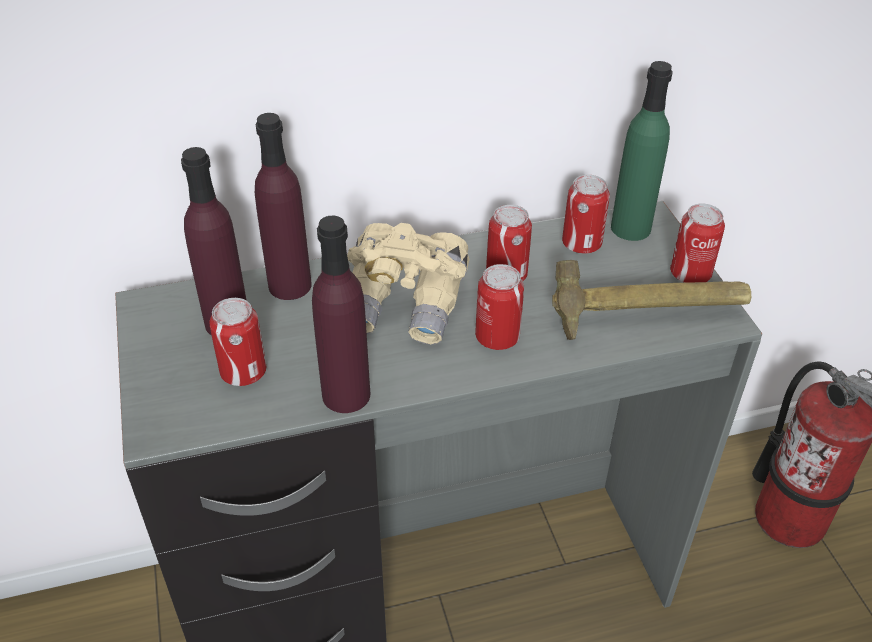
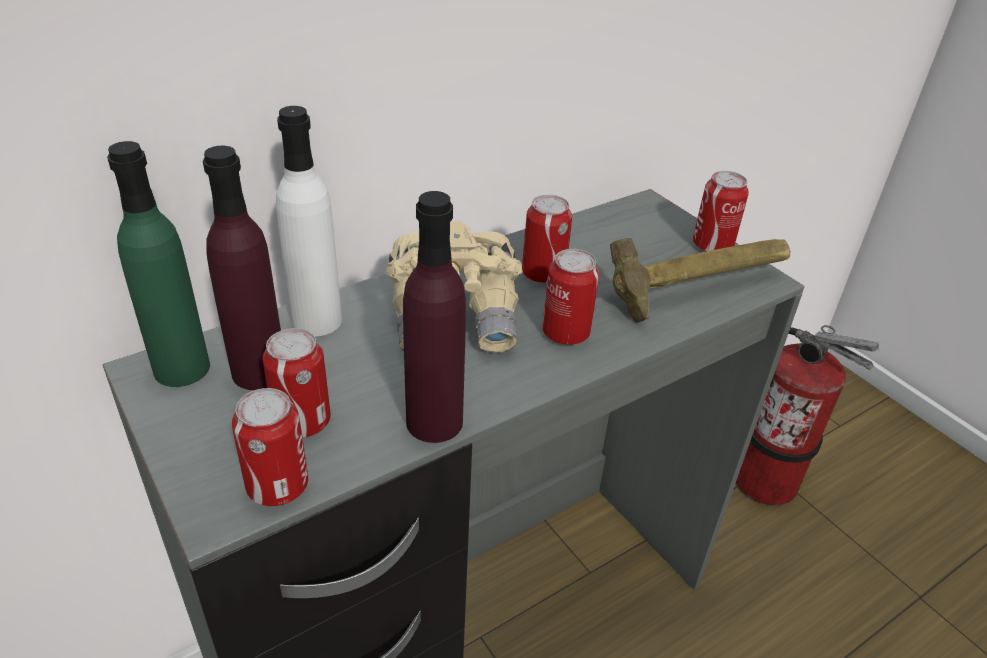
camera: 20 degrees left, 5 degrees down
purple bottle [255,113,312,300] -> white bottle [276,106,342,336]
can [562,175,610,254] -> can moved to [232,388,308,506]
green bottle [611,61,673,241] -> green bottle moved to [107,141,210,387]

